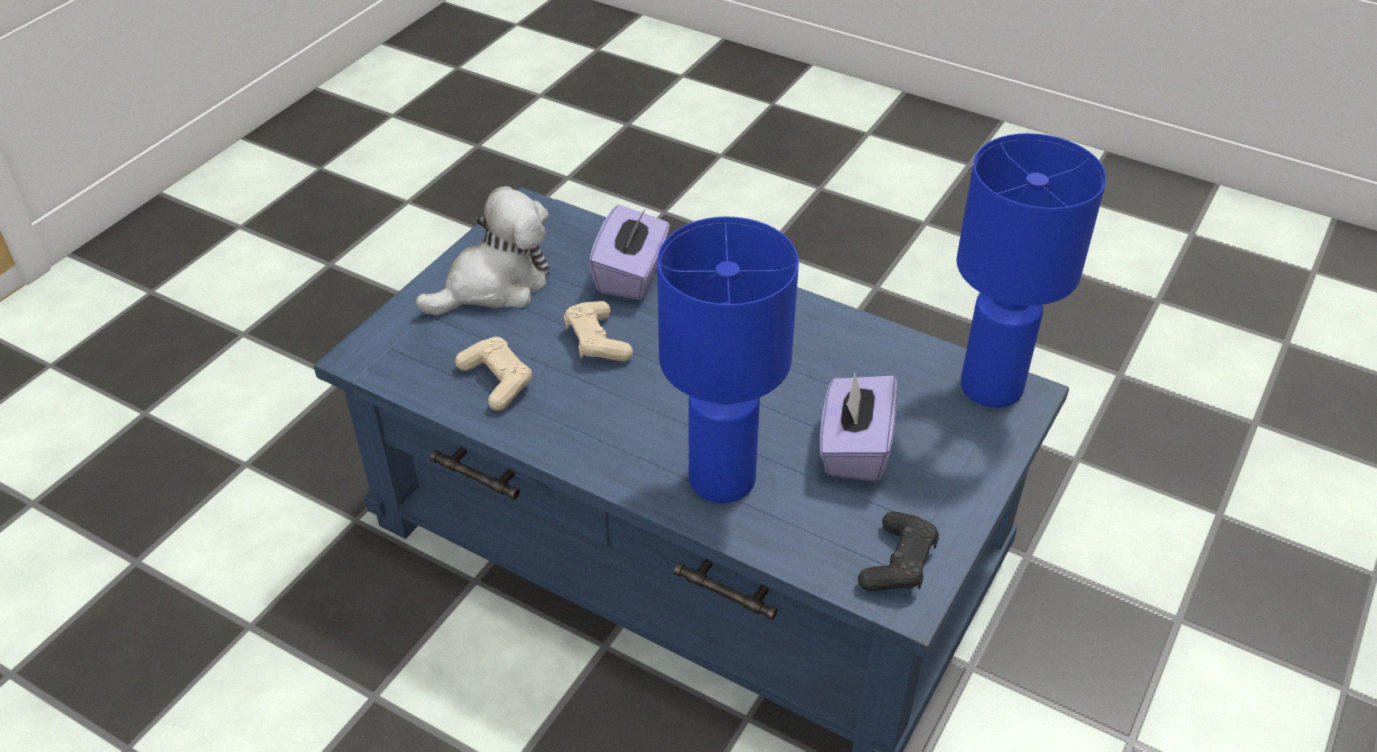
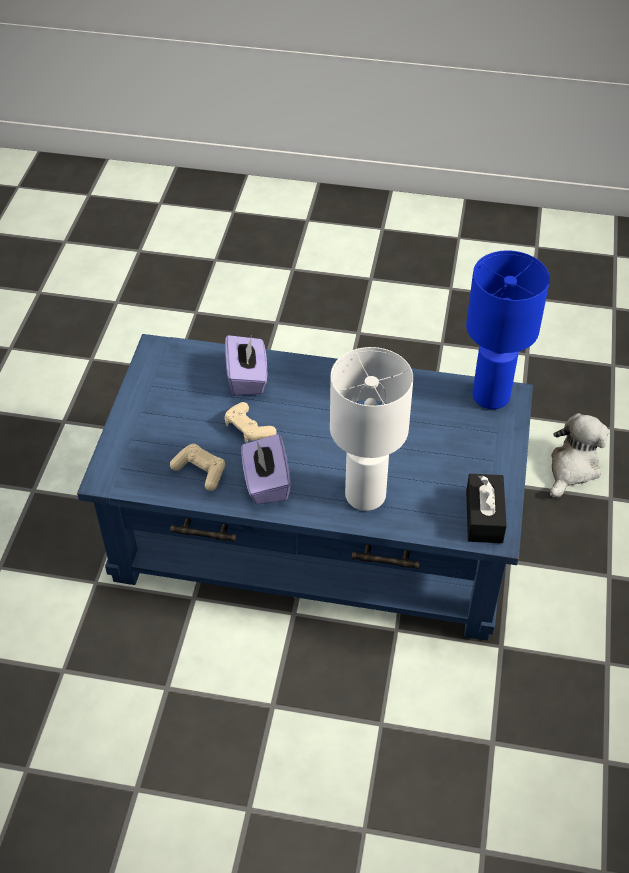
camera: 20 degrees left, 5 degrees up
plush toy [416,186,549,315] -> plush toy moved to [550,413,609,498]
blue table lamp [657,216,799,503] -> white table lamp [330,347,413,511]
purple tissue box [820,372,898,482] -> purple tissue box moved to [241,434,291,505]
black game controller [858,511,939,591] -> black tissue box [466,474,507,543]

